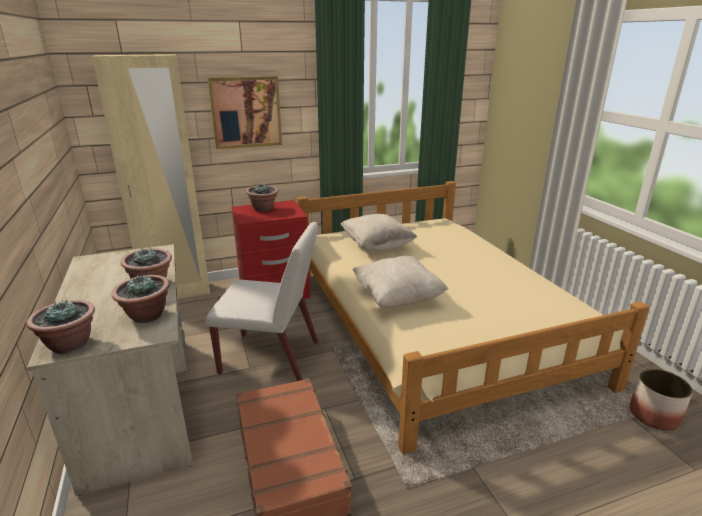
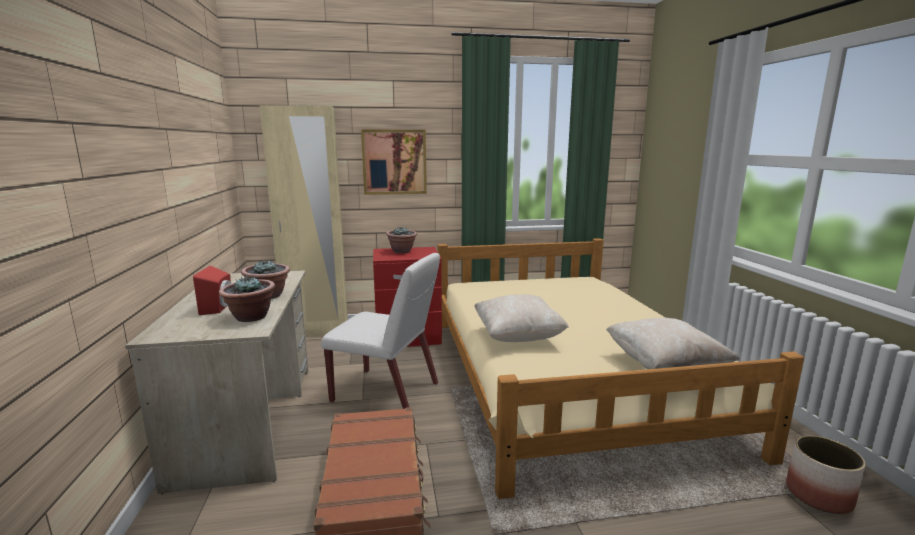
camera: 10 degrees right, 10 degrees down
potted plant [26,300,95,354] -> none
beige pillow [341,214,417,251] -> beige pillow moved to [606,318,740,369]
none -> red speaker [193,265,231,315]

